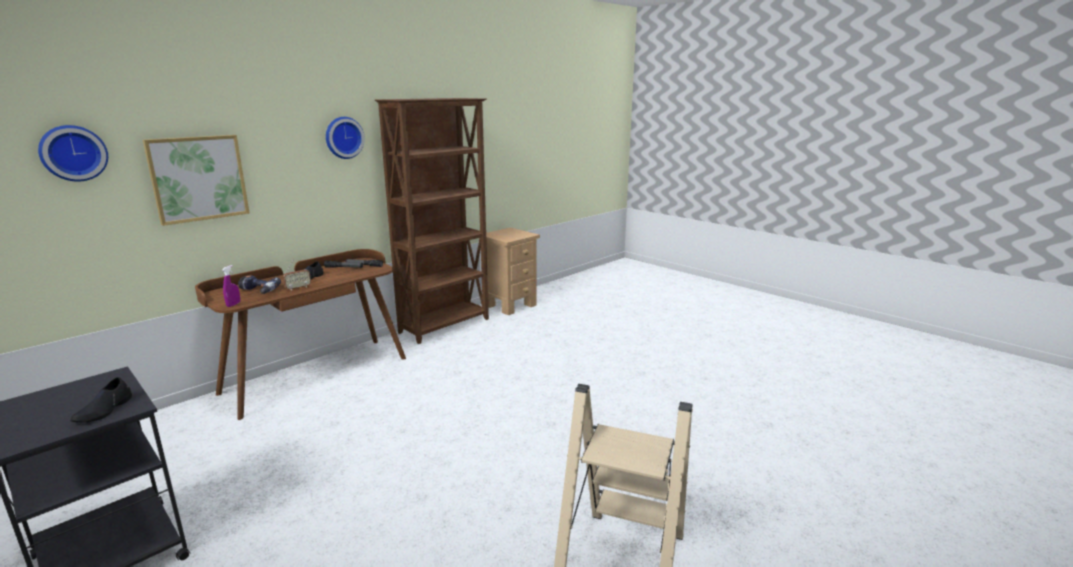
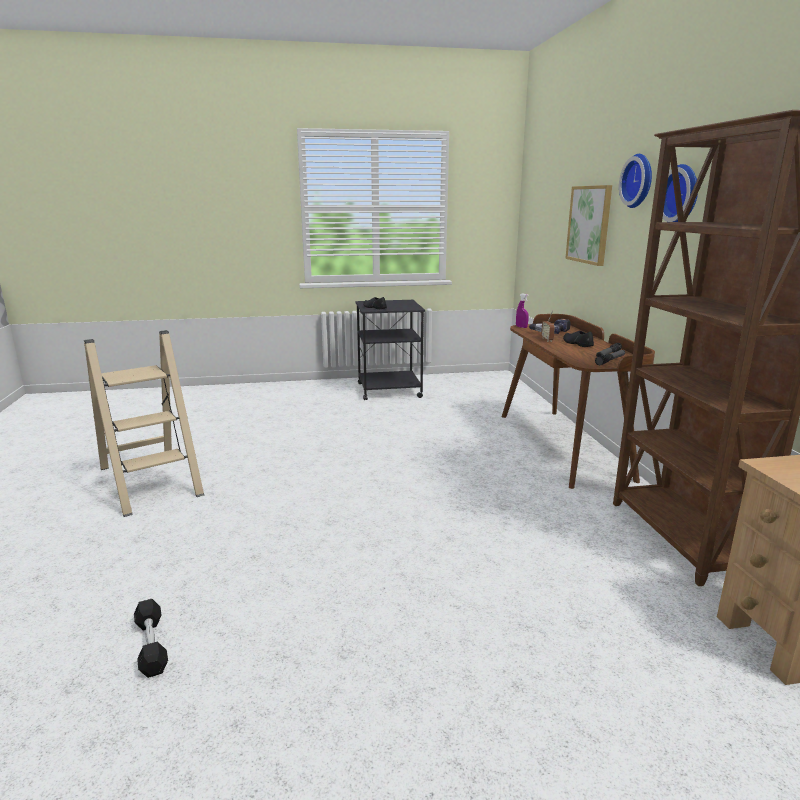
camera: 125 degrees right, 0 degrees up
wall clock [38,125,108,181] -> wall clock moved to [619,154,652,208]
none -> black dumbbell [134,599,168,678]

